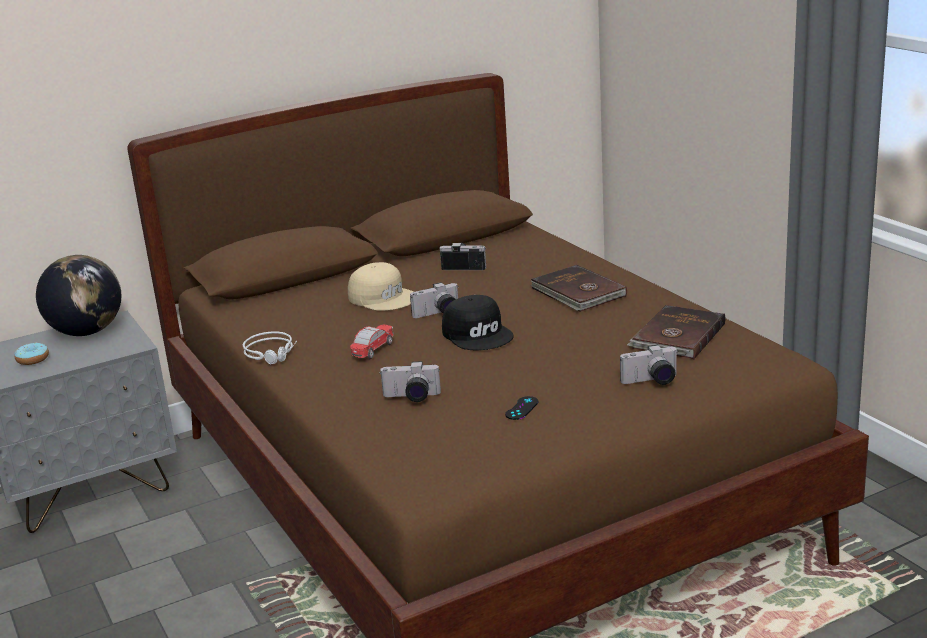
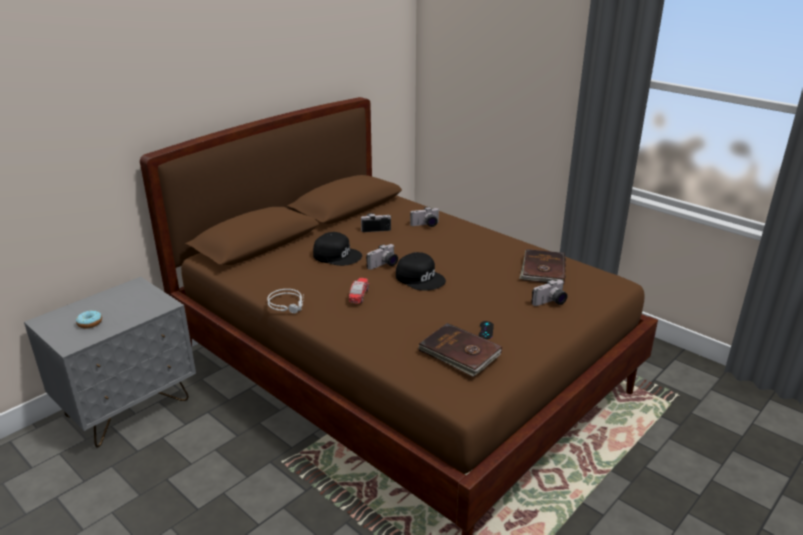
camera: 20 degrees left, 5 degrees up
globe [36,255,121,336] -> none
beige cap [348,262,414,311] -> black cap [313,232,362,266]
camera [379,361,441,402] -> camera moved to [410,207,440,227]
brown book [530,265,627,312] -> brown book moved to [418,323,502,377]

